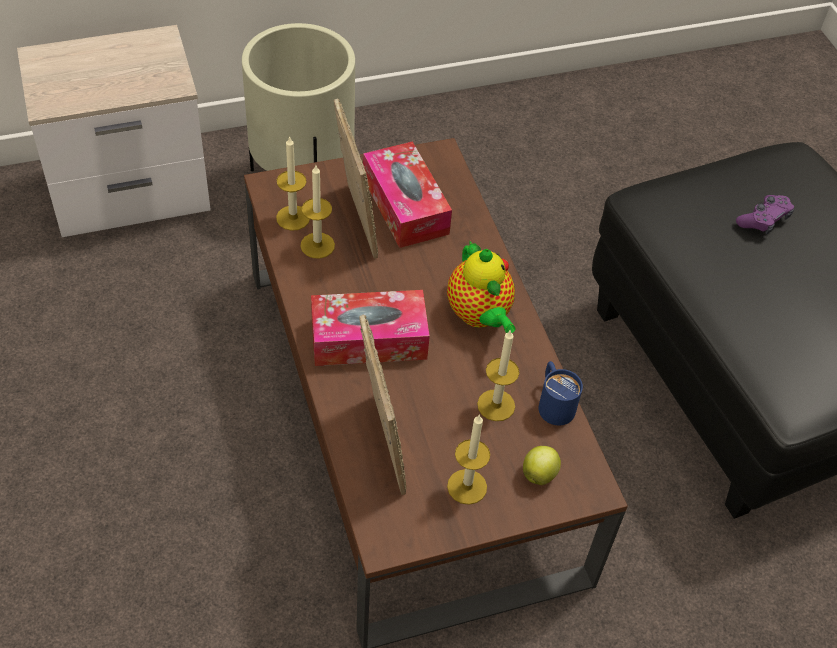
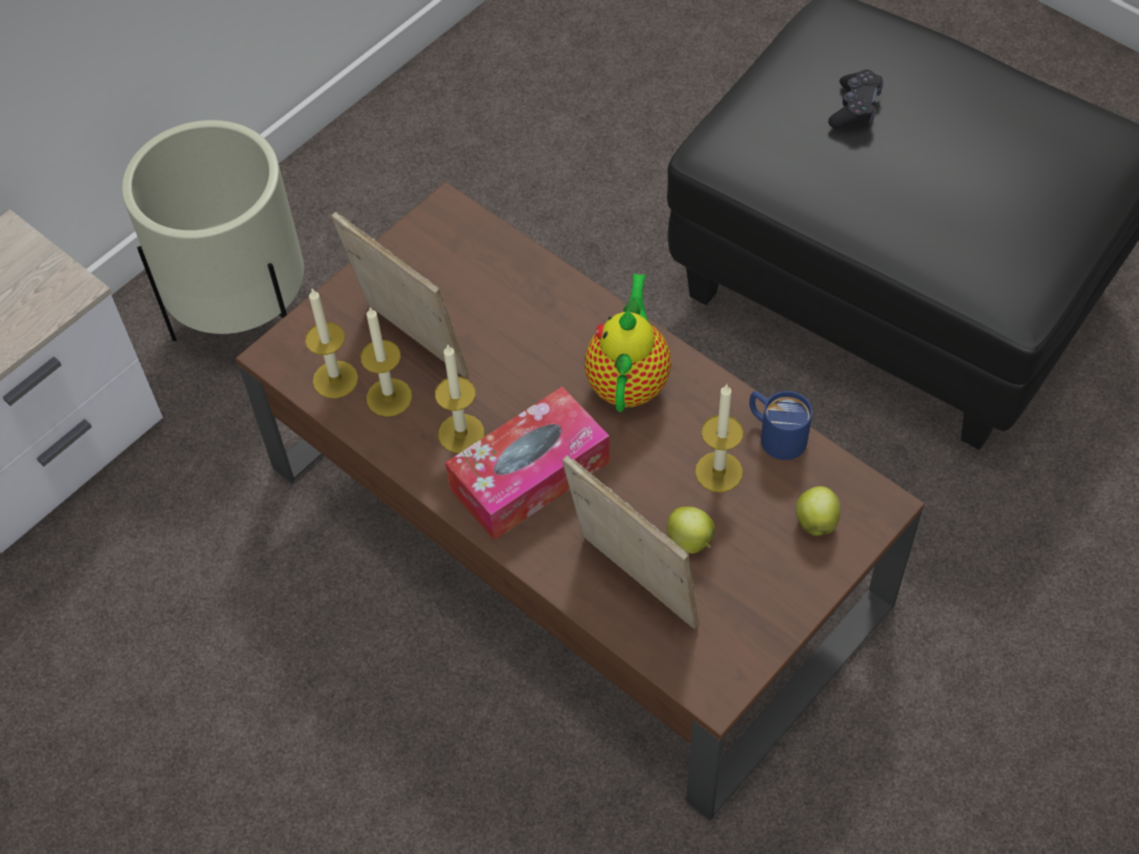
camera: 25 degrees left, 5 degrees up
tissue box [363,141,452,248] -> none
teapot [447,241,515,333] -> teapot turned 120 degrees counterclockwise [585,274,671,412]
candle [447,414,490,505] -> candle moved to [435,345,484,453]
purple game controller [736,195,794,234] -> black game controller [828,70,883,129]
none -> apple [666,506,715,554]

